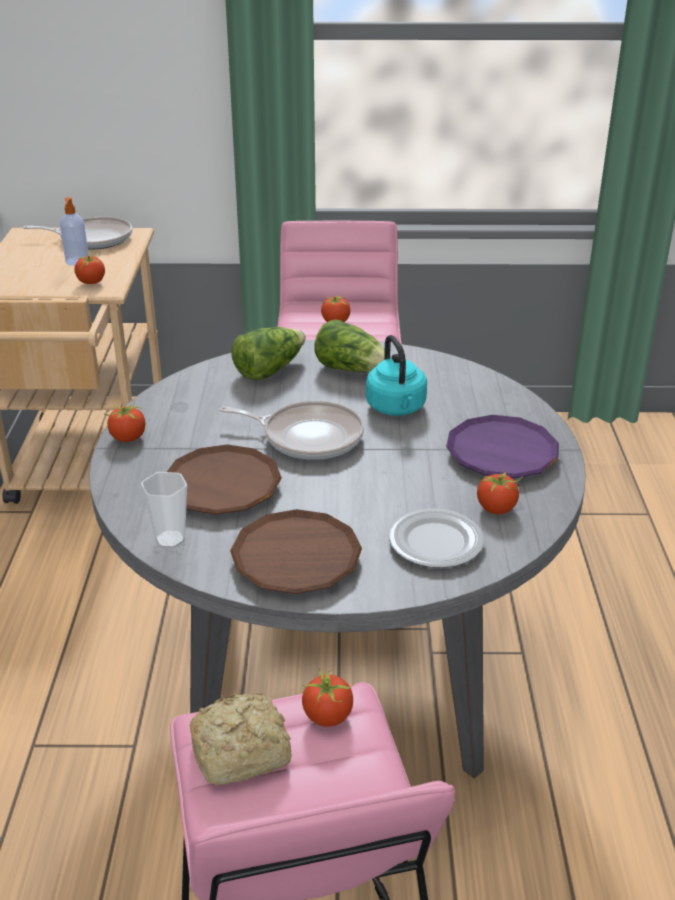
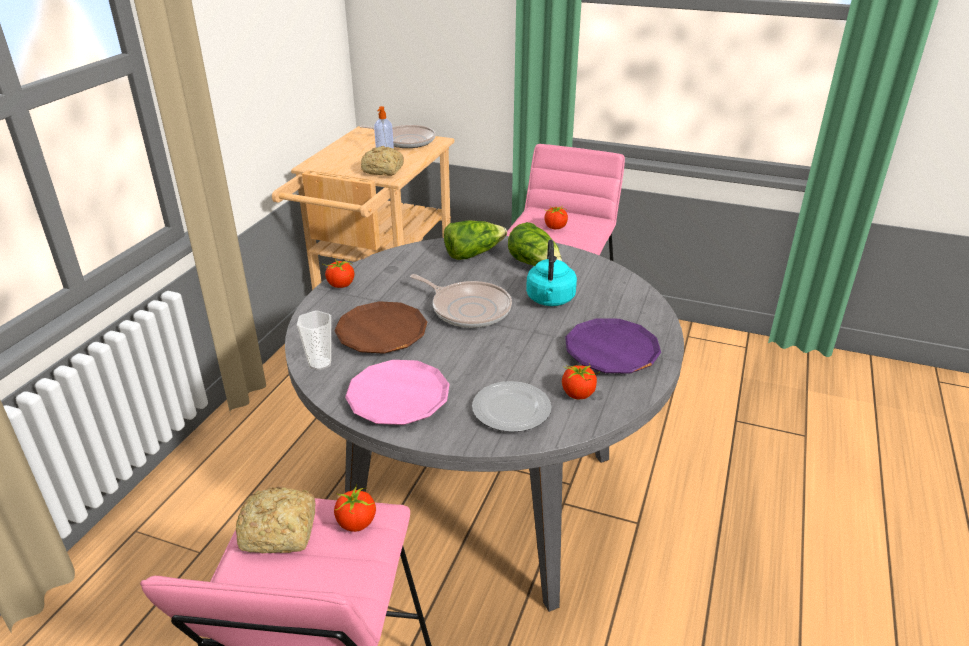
camera: 20 degrees right, 0 degrees up
tomato [74,252,105,284] -> bread [361,146,404,176]
brown plate [230,509,362,594] -> pink plate [345,360,450,425]

